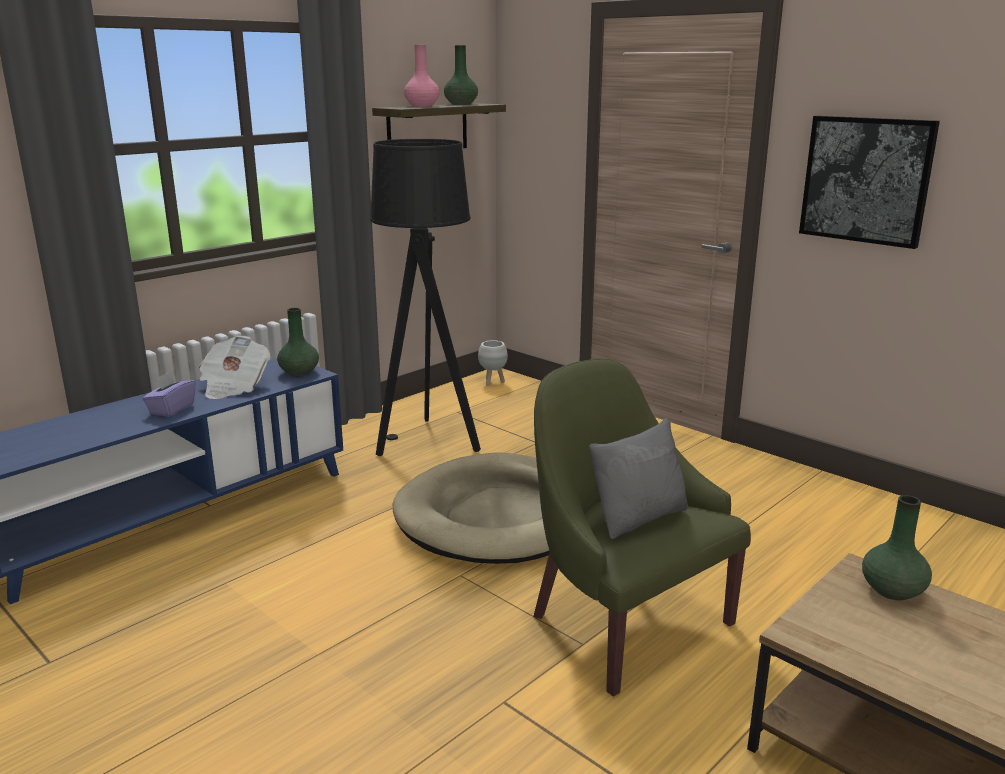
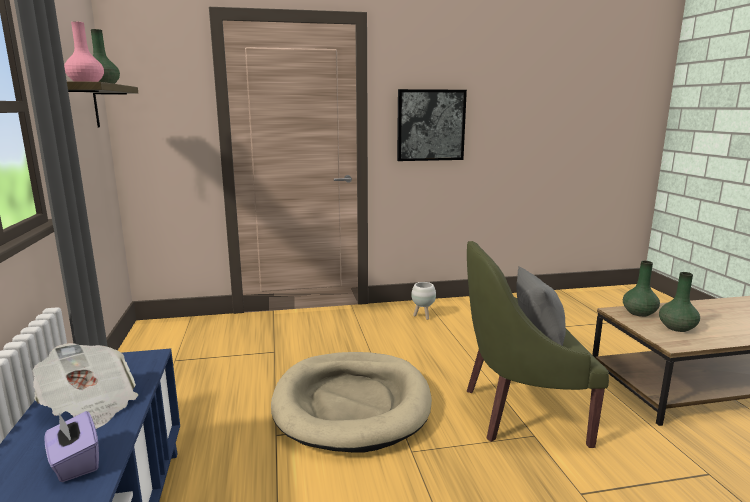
camera: 55 degrees left, 5 degrees down
green vase [277,308,319,376] -> green vase moved to [659,272,700,332]
black floor lamp [370,139,481,456] -> none
white planter [478,340,508,386] -> white planter moved to [411,282,436,320]

